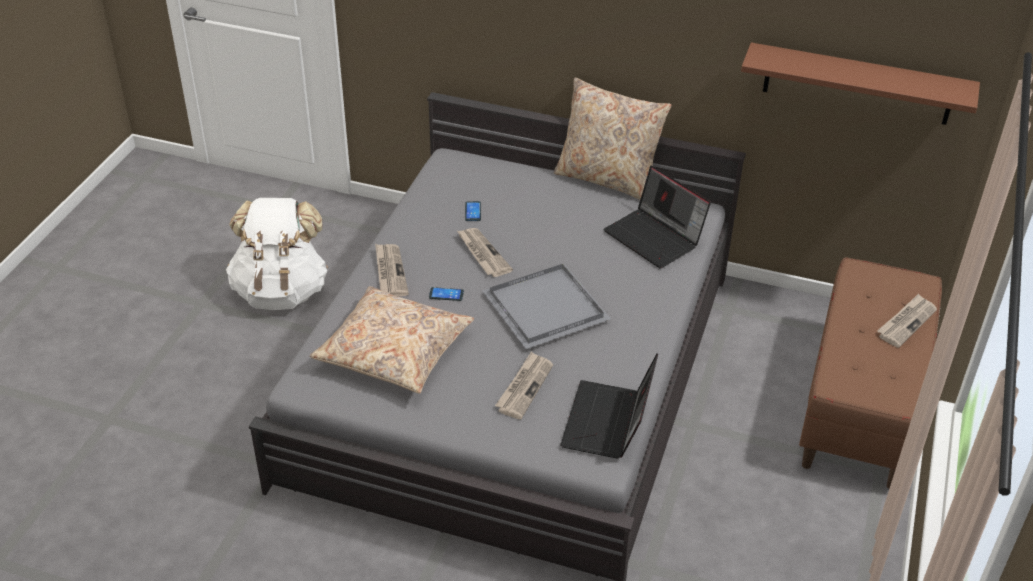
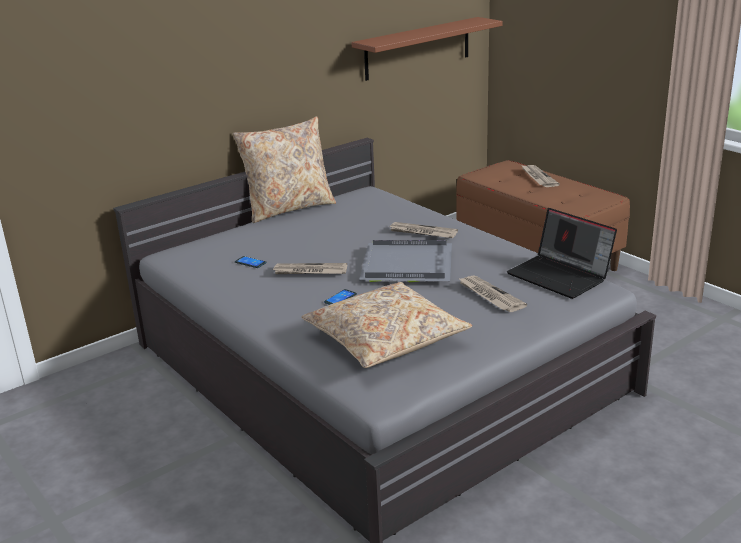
camera: 55 degrees left, 15 degrees down
white backpack [226,198,328,310] -> none
newspaper [375,244,409,297] -> newspaper moved to [388,222,458,238]
laptop [604,166,711,268] -> none

